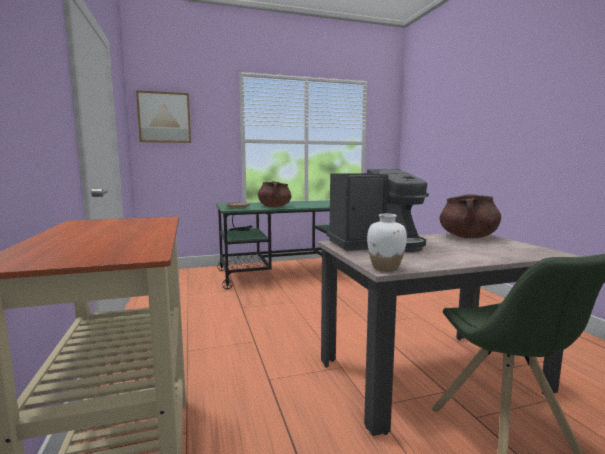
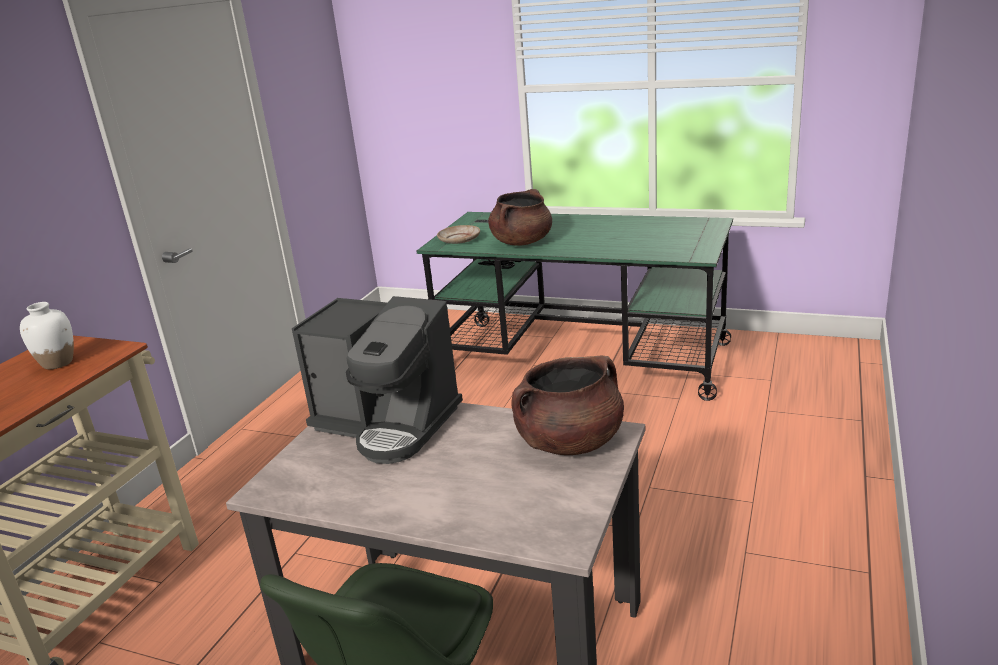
camera: 40 degrees right, 15 degrees up
picture [136,90,191,143] -> none
white vase [367,214,407,272] -> white vase moved to [20,302,74,369]

